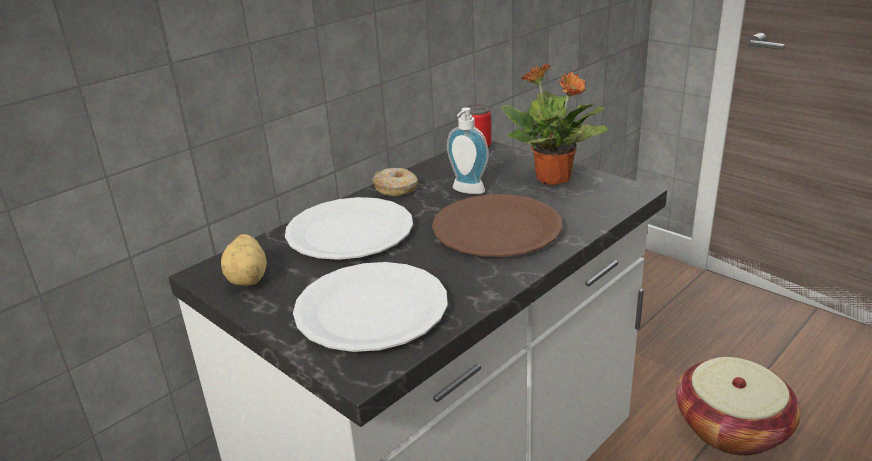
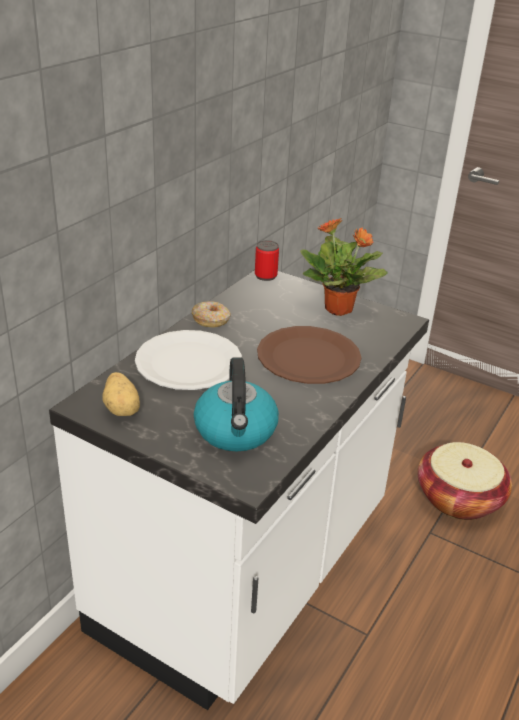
camera: 15 degrees left, 5 degrees up
white plate [293,262,448,352] -> kettle [194,357,279,451]
soap dispenser [447,107,489,194] -> none

